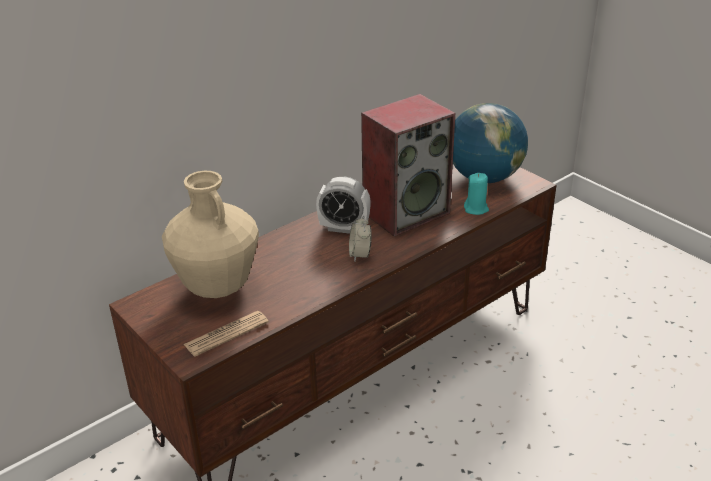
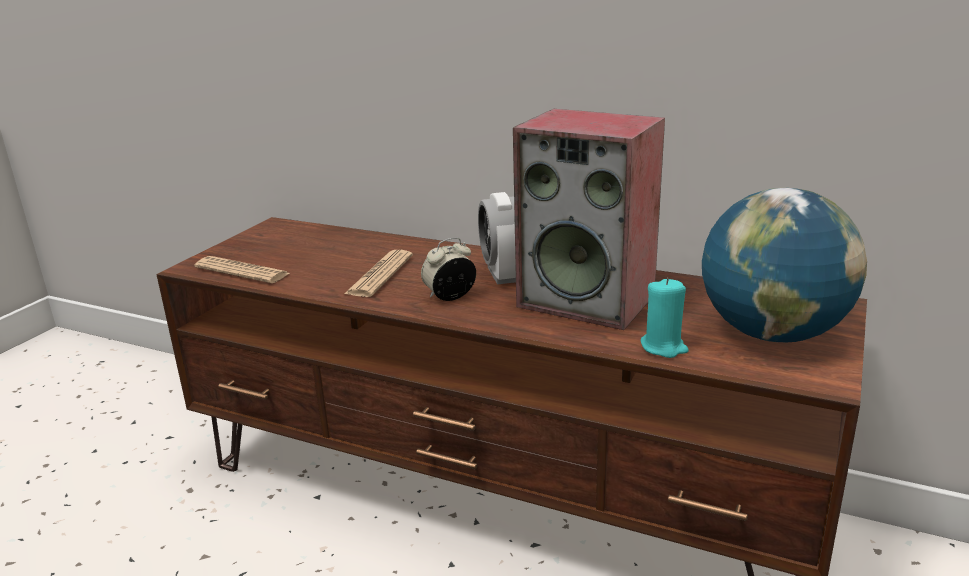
camera: 65 degrees right, 10 degrees down
beige vase [162,171,259,298] -> none
none -> newspaper [344,250,413,297]

